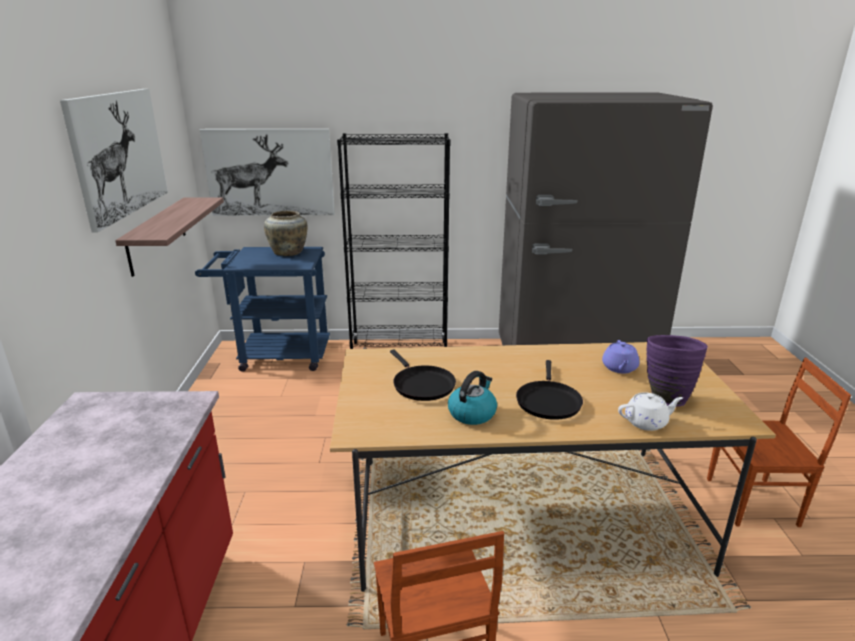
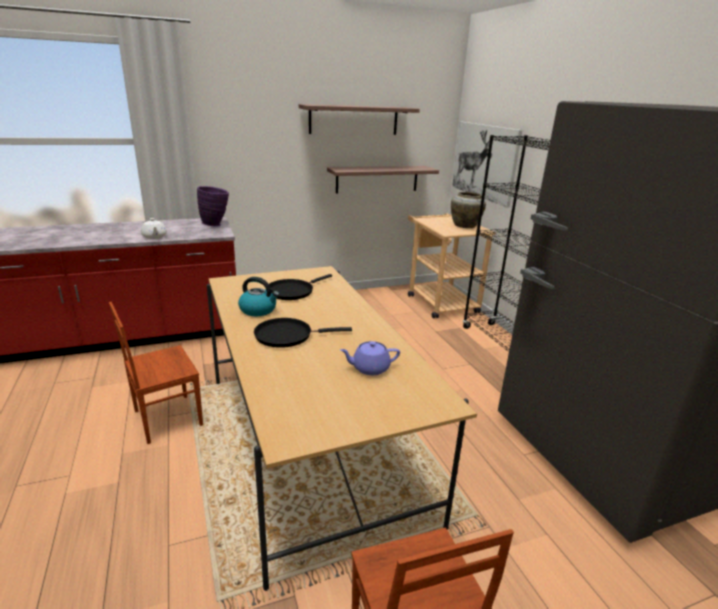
camera: 70 degrees right, 0 degrees up
picture [60,89,168,232] -> shelf [299,104,420,135]
blue cart [195,247,330,372] -> beige cart [408,213,496,318]
white teapot [618,393,683,431] -> white teapot moved to [141,218,167,239]
purple vase [646,335,708,407] -> purple vase moved to [197,186,229,227]

